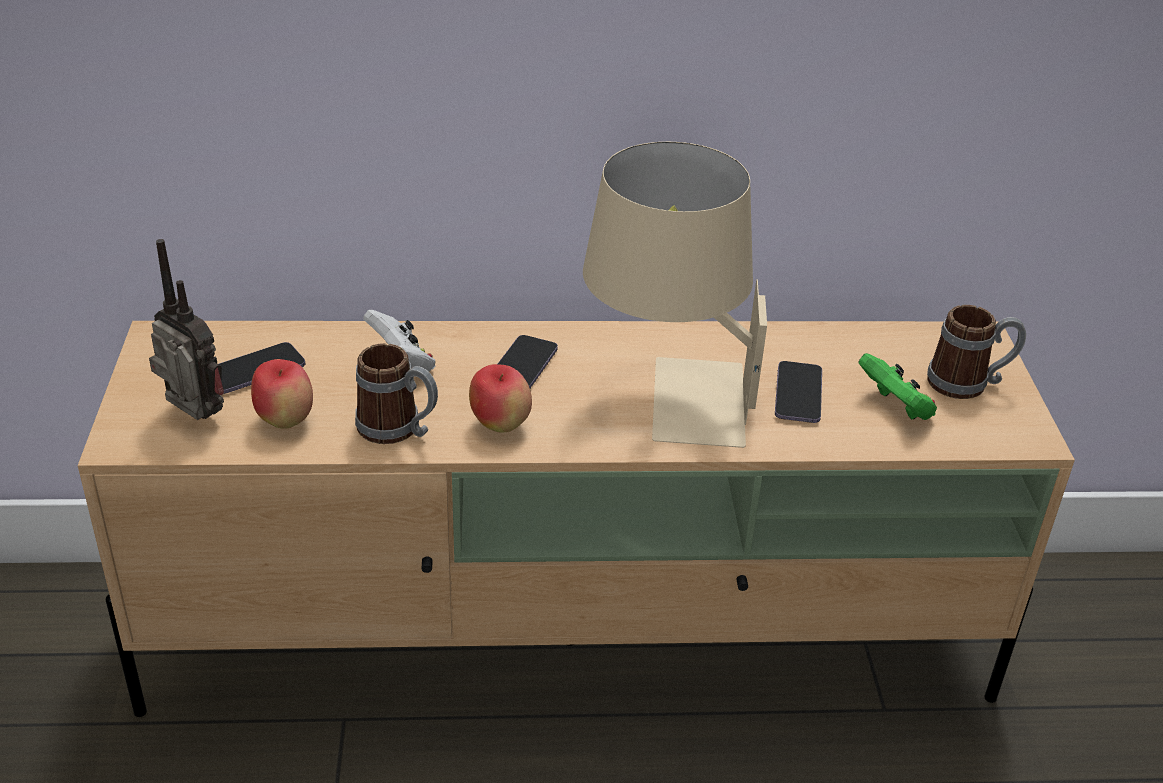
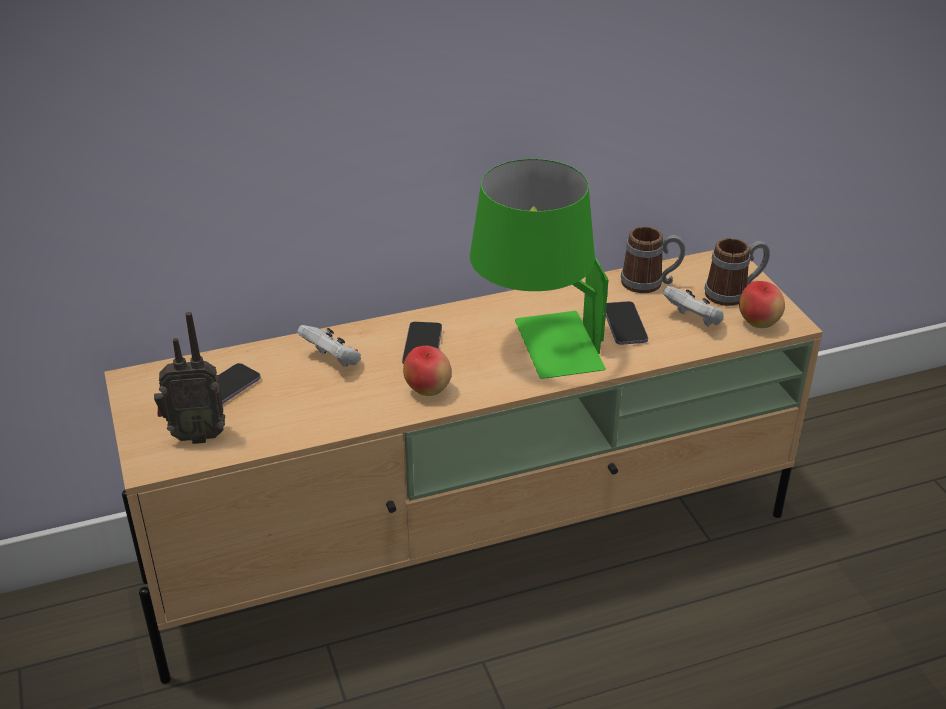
camera: 15 degrees left, 0 degrees up
radio [149,239,224,420] -> radio turned 150 degrees clockwise [154,312,225,444]
apple [251,359,313,429] -> apple moved to [739,281,785,328]
mug [355,343,438,444] -> mug moved to [621,226,685,293]
beige table lamp [583,142,767,448] -> green table lamp [470,159,608,379]
green game controller [858,353,937,420] -> white game controller [663,286,724,326]

